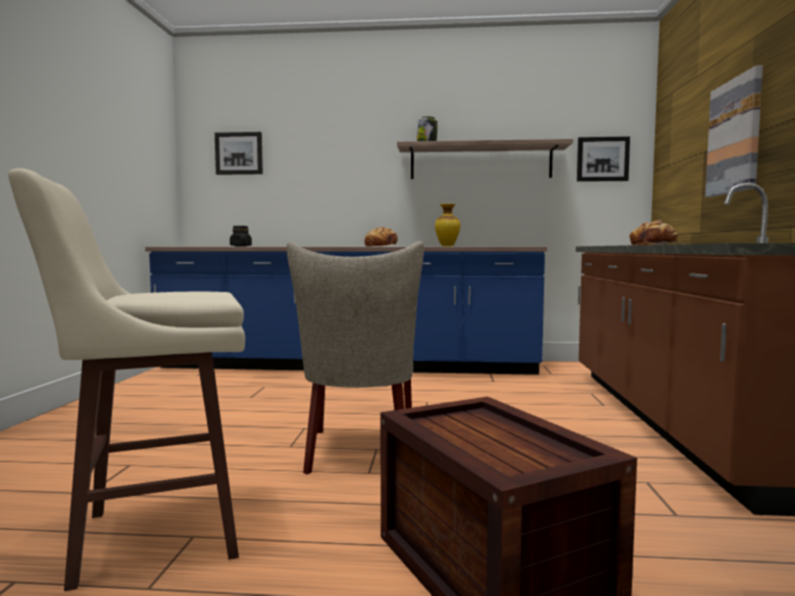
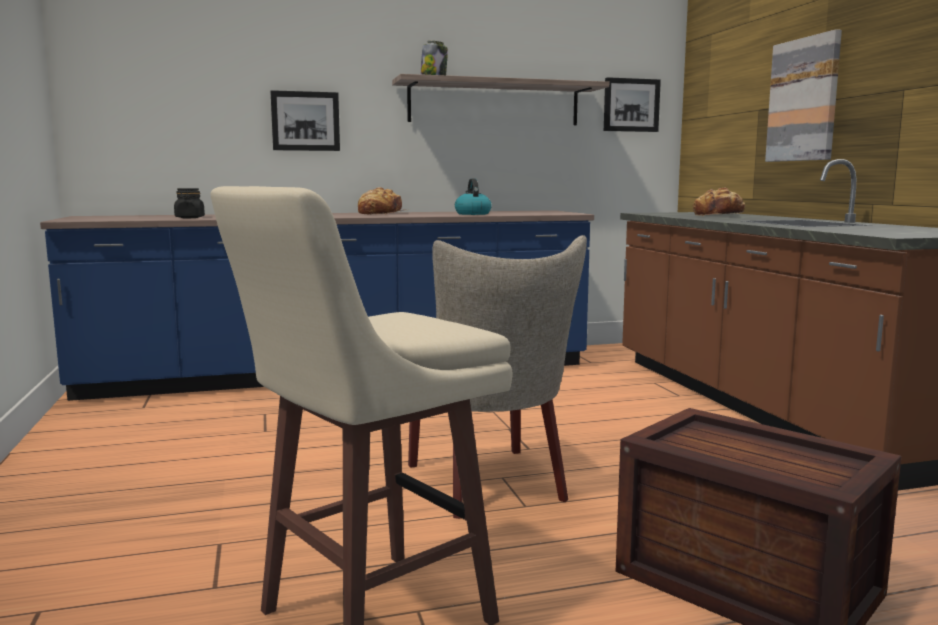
camera: 20 degrees left, 5 degrees up
picture [215,132,263,175] -> picture moved to [270,90,340,151]
vase [435,204,460,246] -> kettle [455,178,492,215]

